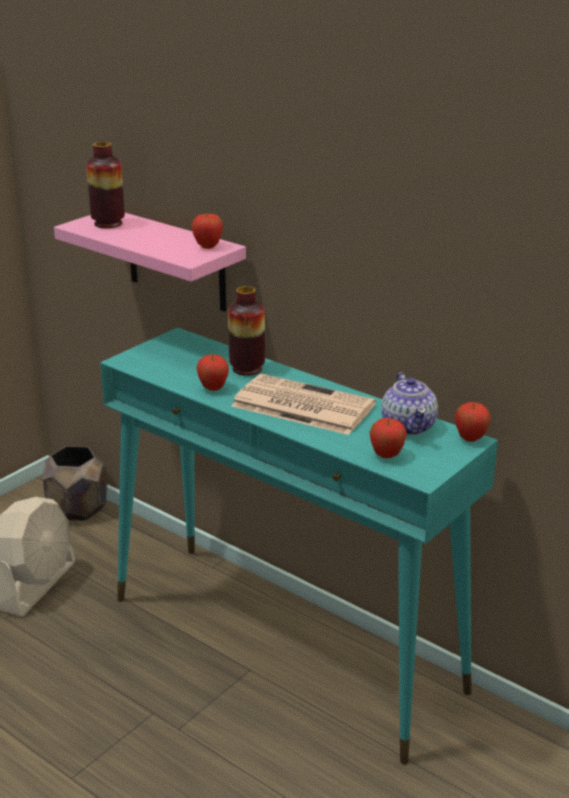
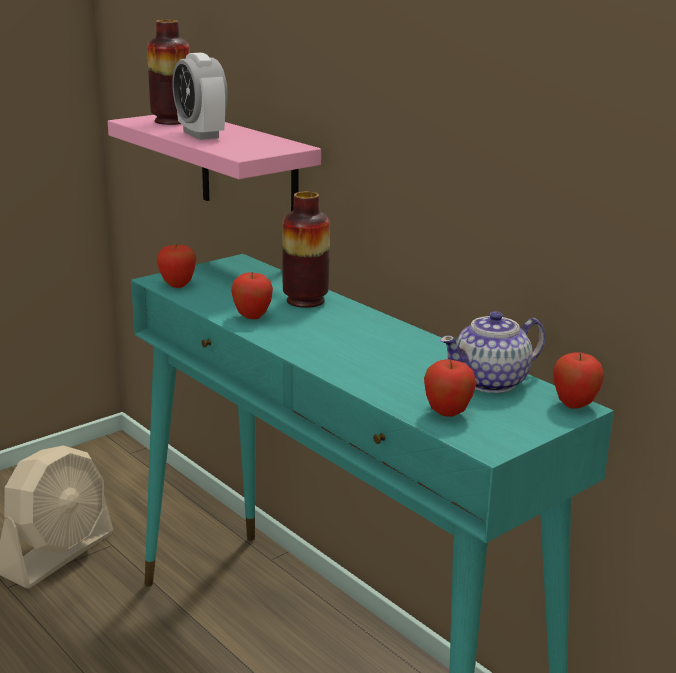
camera: 10 degrees right, 5 degrees down
brown planter [43,446,107,521] -> none
apple [191,213,223,249] -> apple moved to [157,244,196,288]
newspaper [231,374,376,435] -> none
teapot [382,372,438,436] -> teapot turned 60 degrees clockwise [440,311,545,393]
none -> alarm clock [172,53,228,140]

